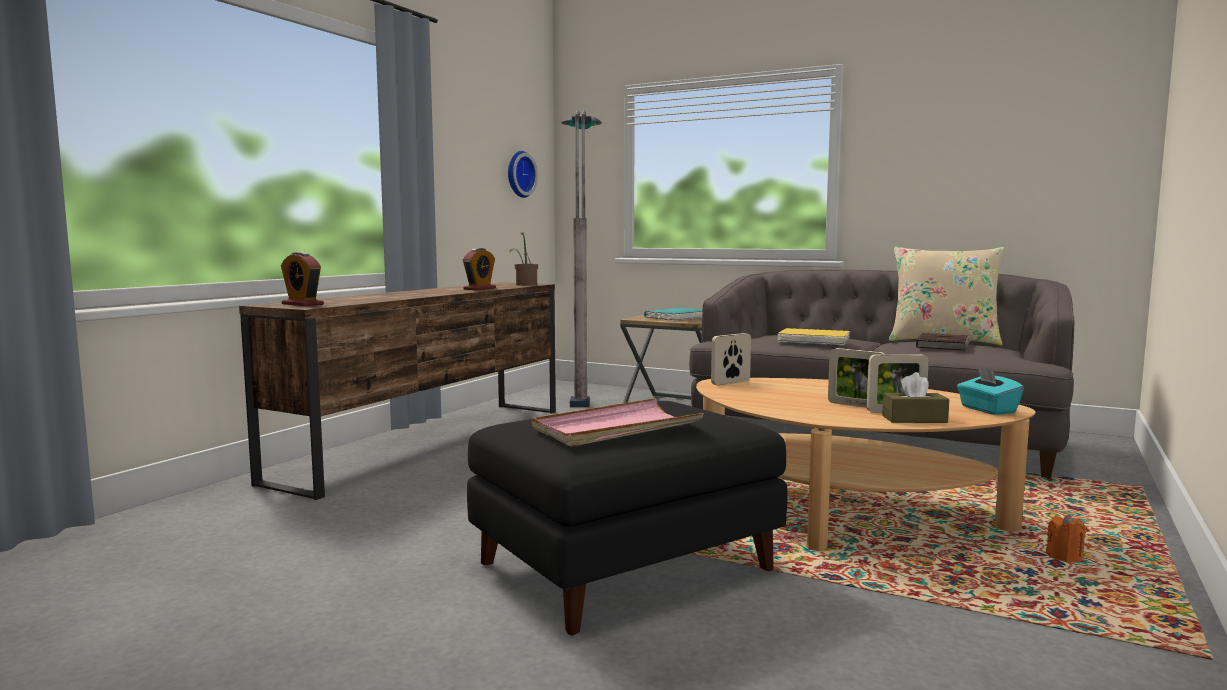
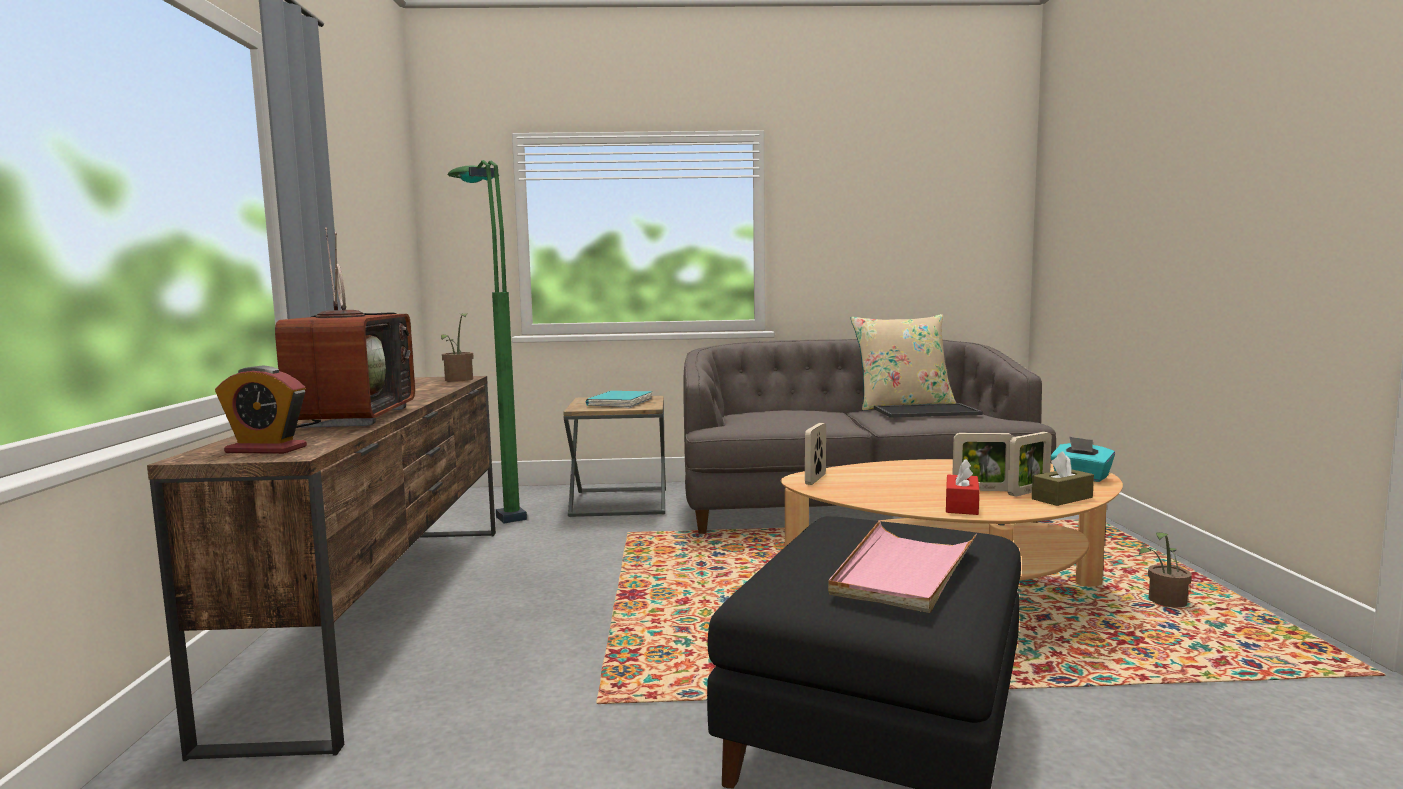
camera: 30 degrees left, 0 degrees up
alarm clock [463,248,496,290] -> none
wall clock [508,151,538,198] -> none
grey floor lamp [561,110,602,407] -> green floor lamp [448,160,527,523]
yellow book [777,328,850,345] -> none
brown book [916,333,971,350] -> tray [874,403,983,418]
orange candle [1046,514,1087,562] -> potted plant [1139,532,1192,607]
none -> television [275,227,415,428]
none -> red tissue box [946,458,979,515]

